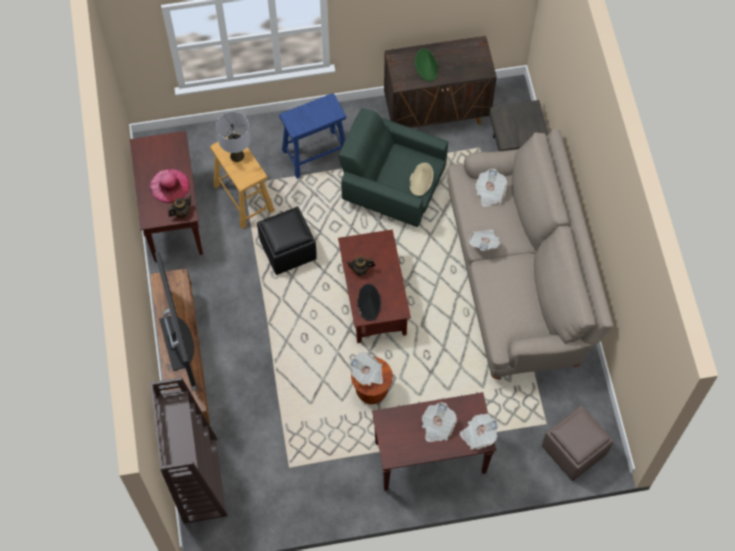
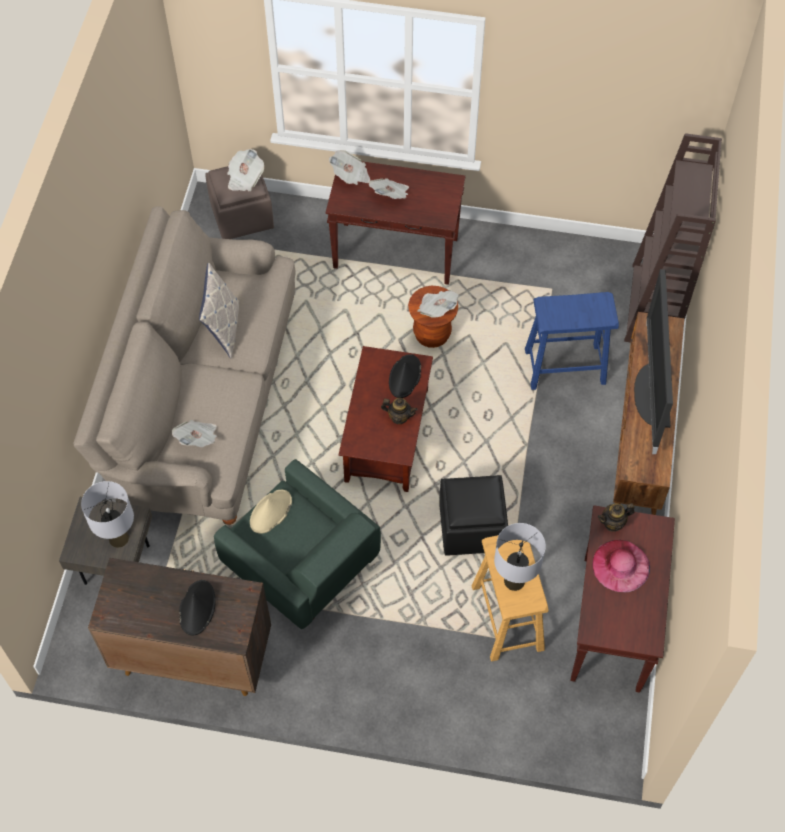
camera: 160 degrees left, 5 degrees down
blue stool [279,94,346,179] -> blue stool moved to [525,292,619,390]
green hat [415,49,438,82] -> black hat [179,580,216,635]
newspaper [468,229,501,251] -> newspaper moved to [227,149,264,191]
none -> grey table lamp [81,481,134,548]
none -> pillow [199,262,239,358]

